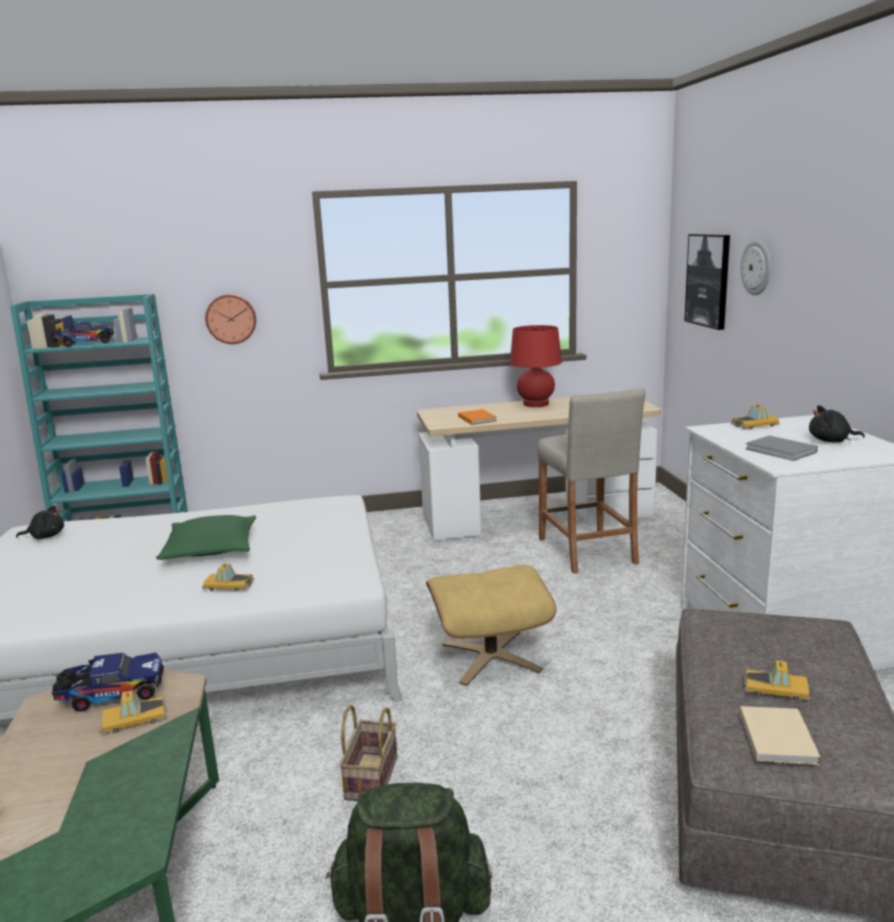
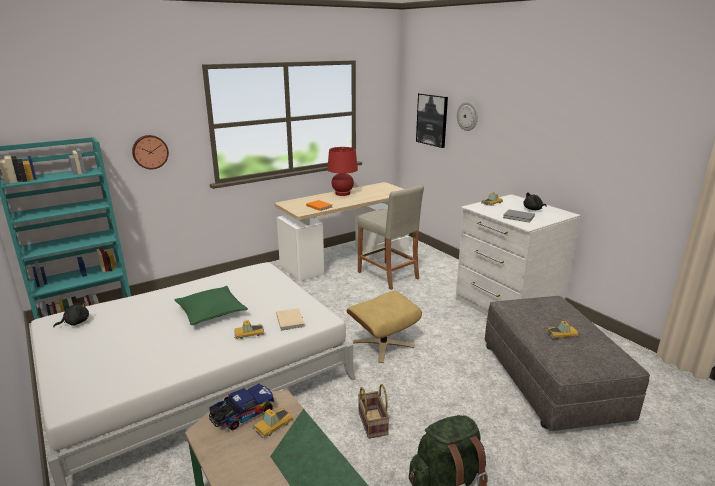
camera: 25 degrees left, 5 degrees up
toy truck [51,322,114,347] -> none
beige book [740,706,821,765] -> beige book moved to [276,308,305,331]

